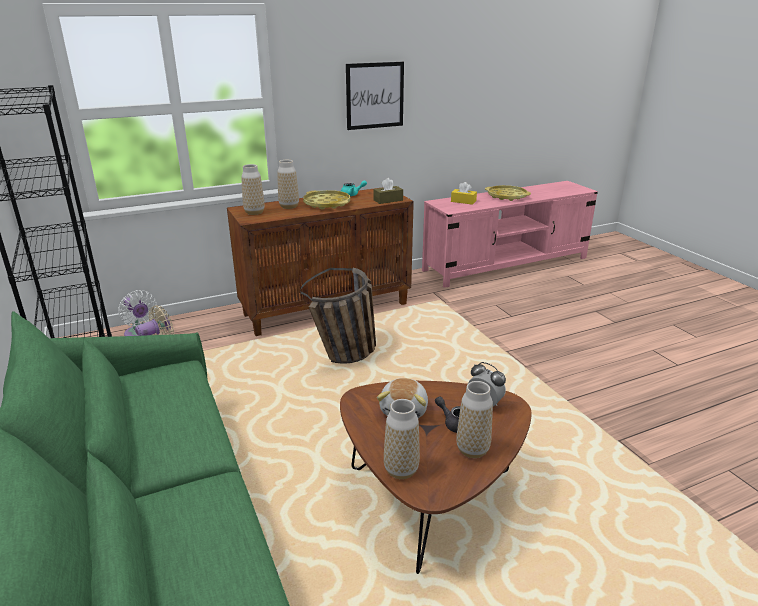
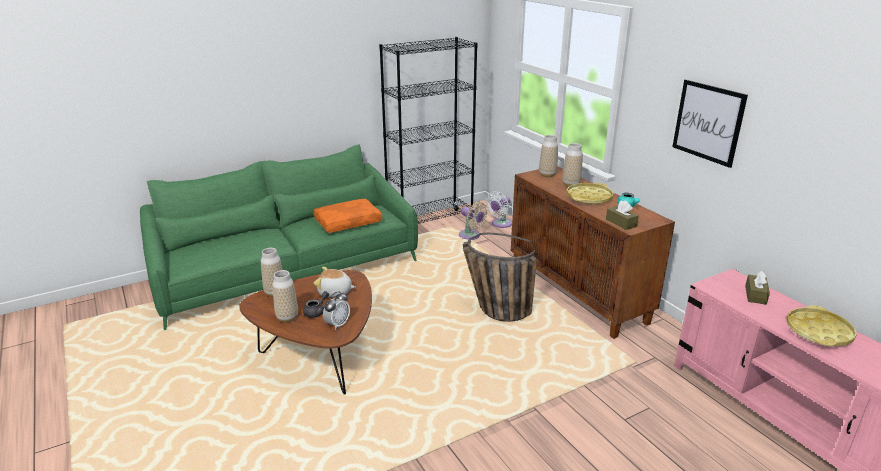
camera: 85 degrees right, 0 degrees up
yellow tissue box [451,182,477,205] -> brown tissue box [745,271,770,305]
none -> orange pillow [313,199,382,233]

